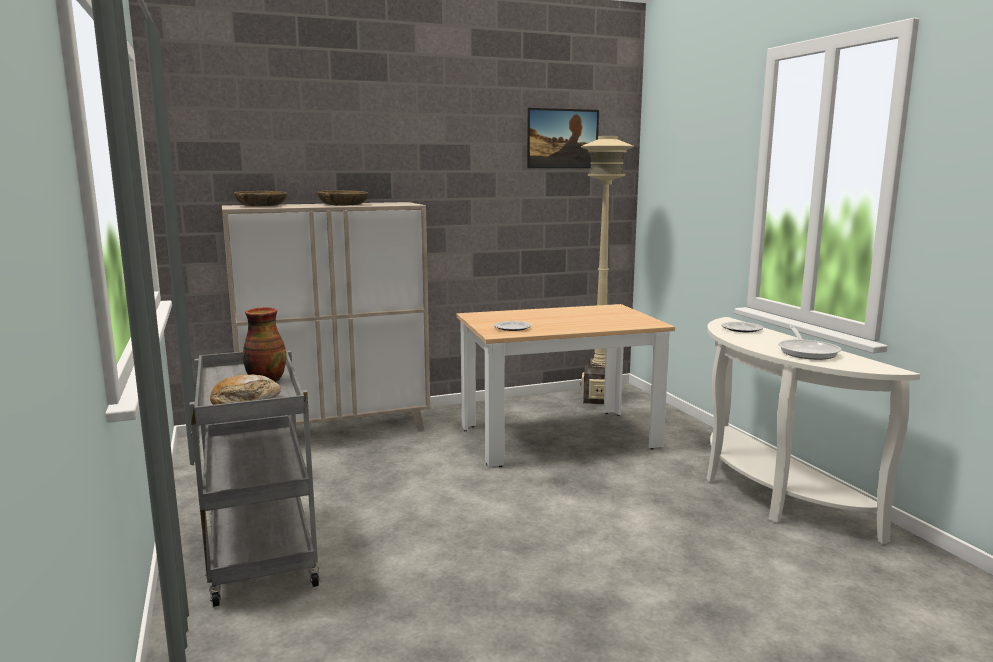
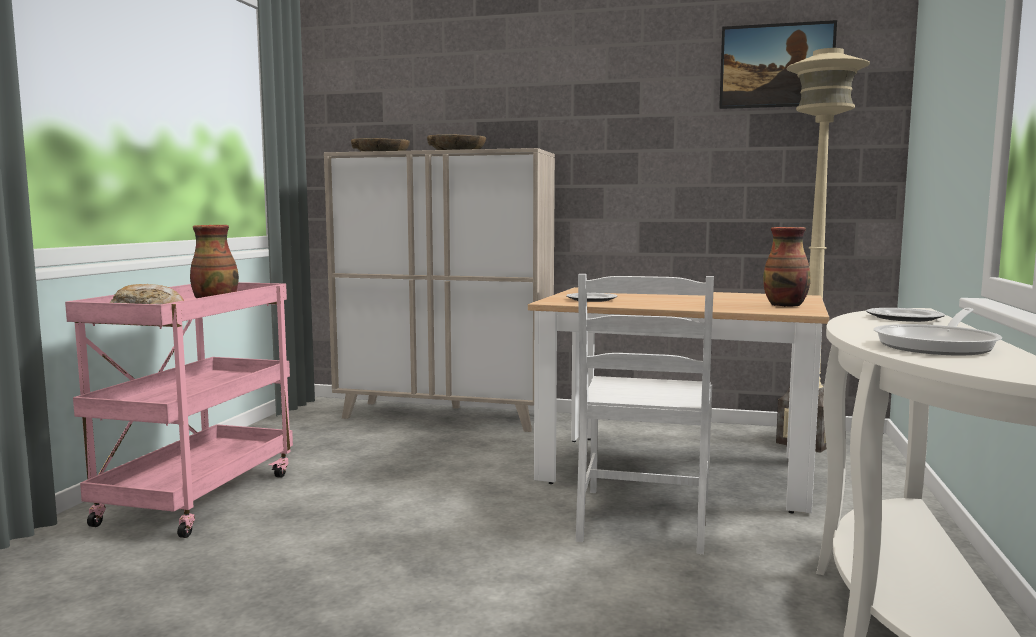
camera: 35 degrees right, 5 degrees down
grey cart [189,348,320,607] -> pink cart [65,282,293,538]
none -> white chair [576,274,714,554]
none -> vase [763,227,811,307]

